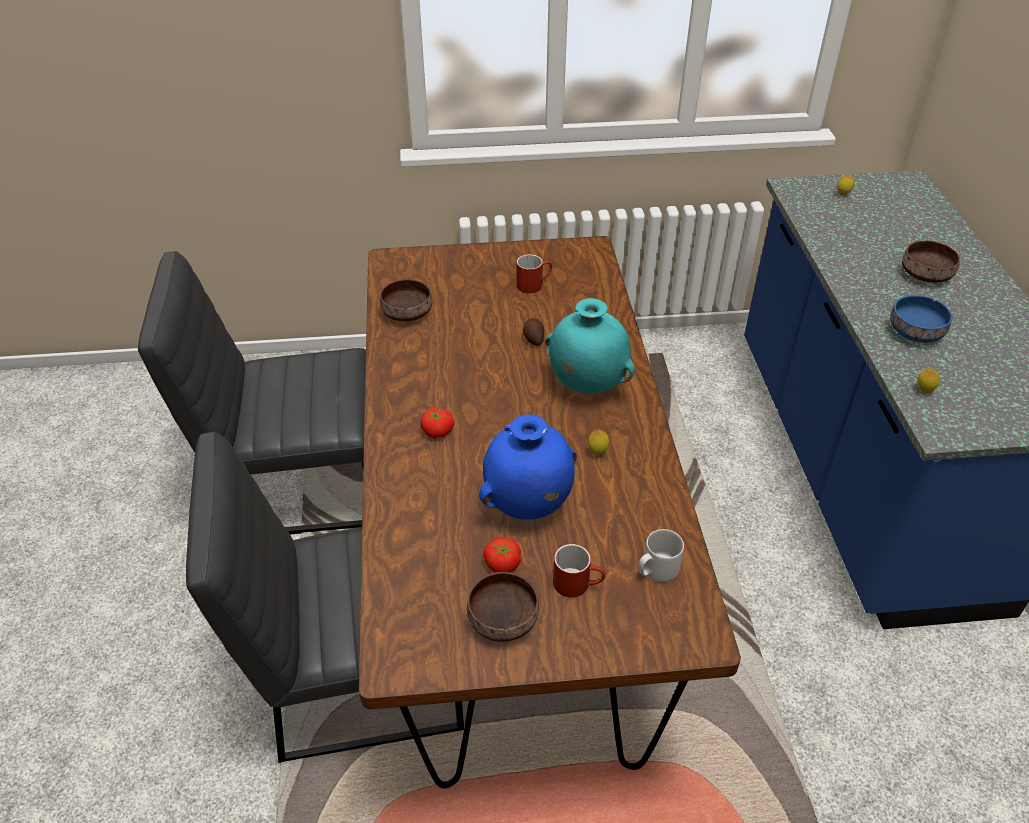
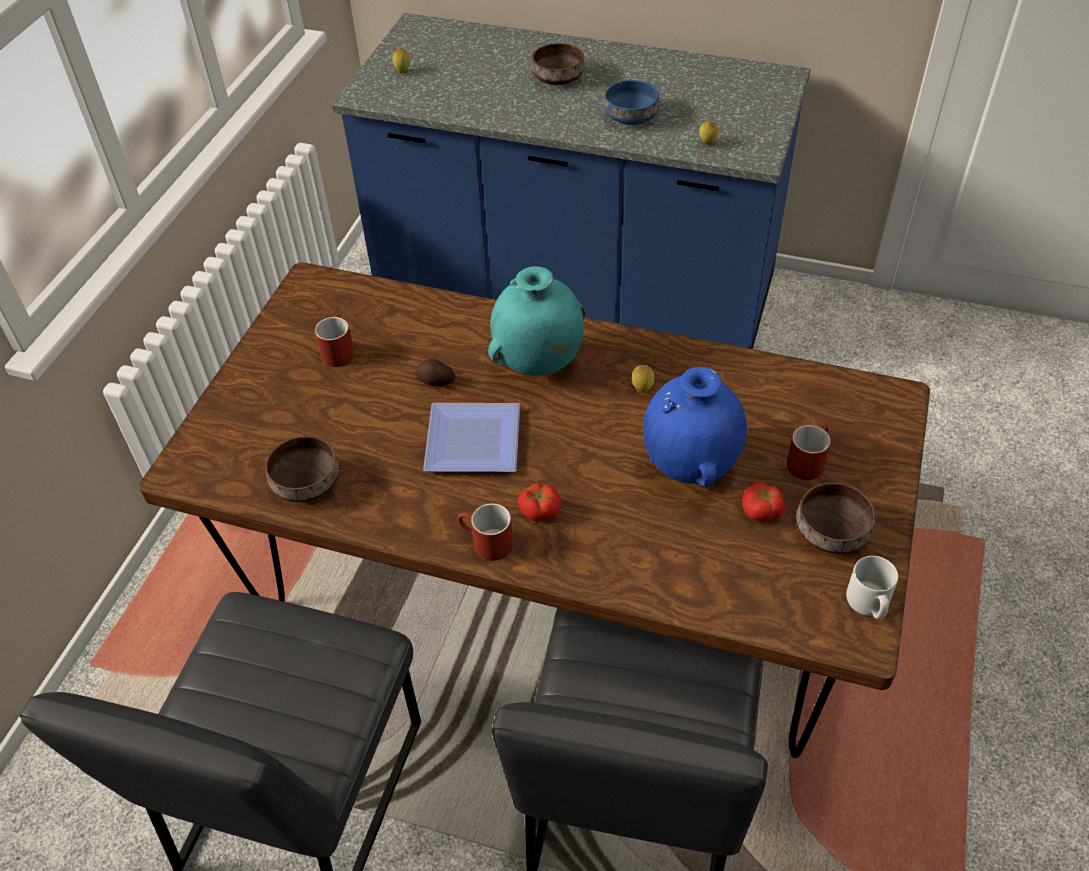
camera: 65 degrees left, 5 degrees up
grey mug [638,529,684,582] -> grey mug moved to [846,556,898,619]
none -> plate [423,403,520,472]
none -> red mug [458,503,513,561]

